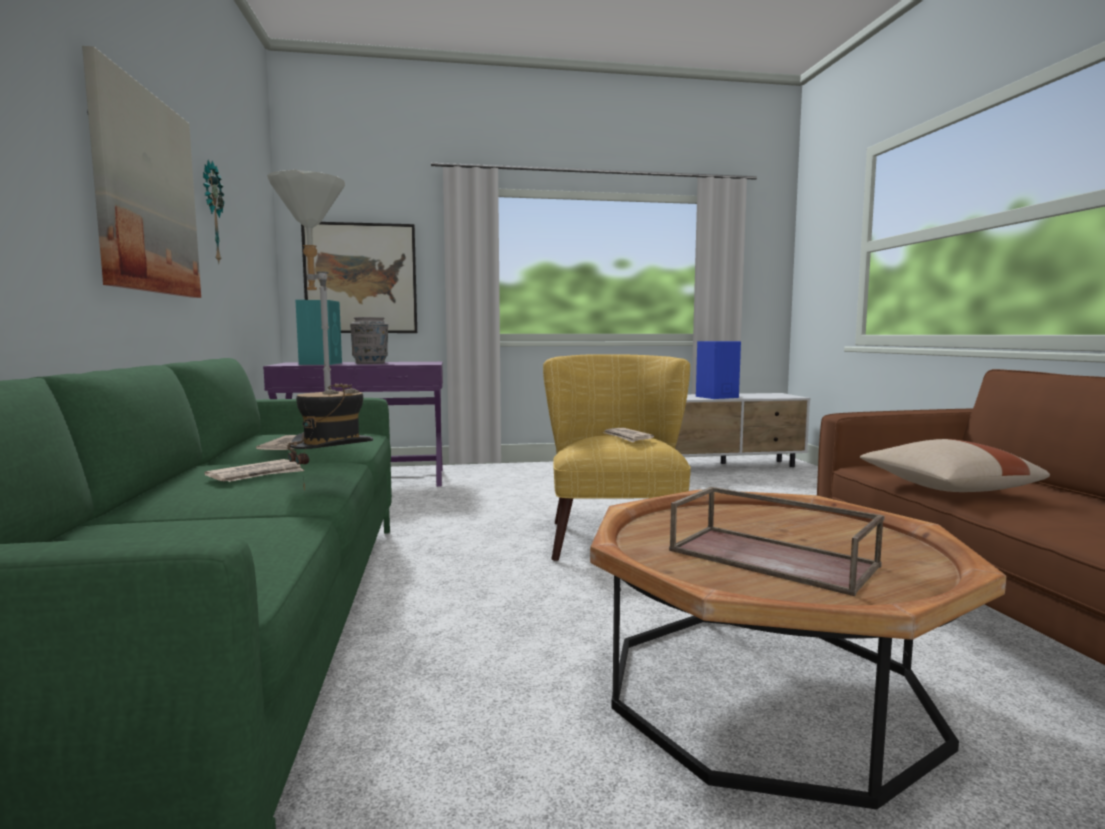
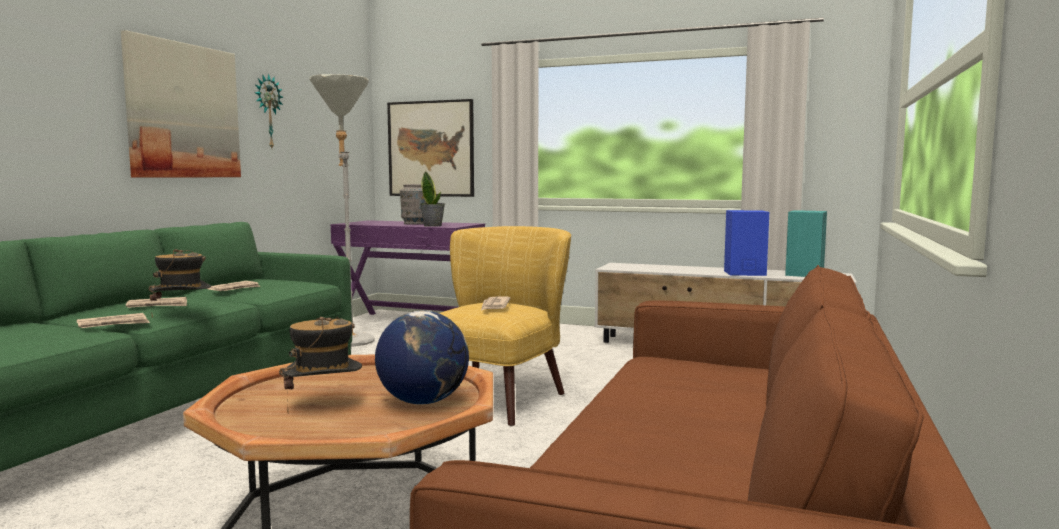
camera: 30 degrees right, 0 degrees up
turquoise speaker [295,300,342,365] -> turquoise speaker moved to [785,210,827,277]
brown tray [669,487,885,596] -> hat [279,317,362,412]
beige pillow [860,439,1050,492] -> none
none -> newspaper [77,313,150,328]
none -> globe [375,311,469,405]
none -> potted plant [420,171,445,227]

